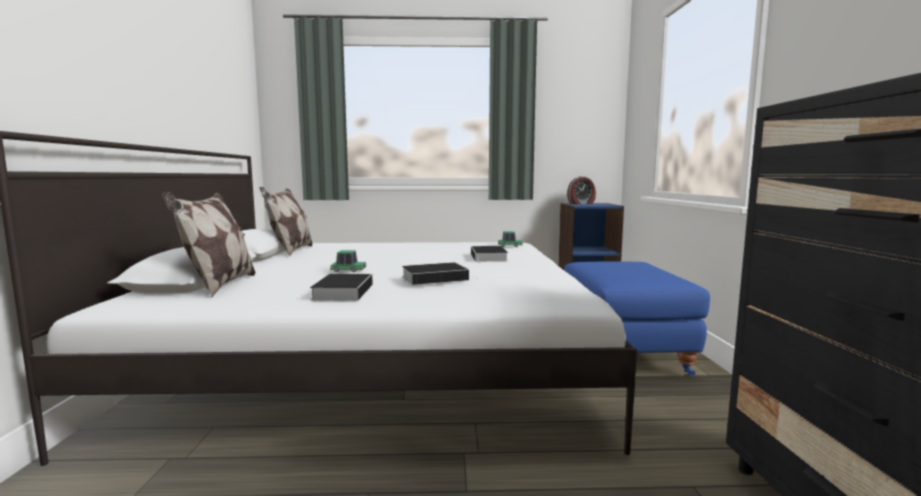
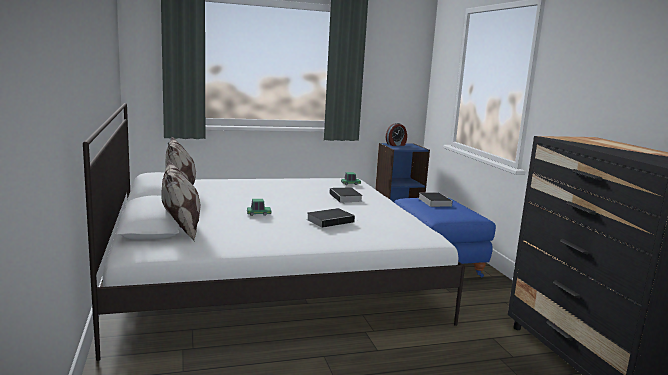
camera: 15 degrees left, 5 degrees up
book [310,274,373,301] -> book moved to [418,192,453,207]

